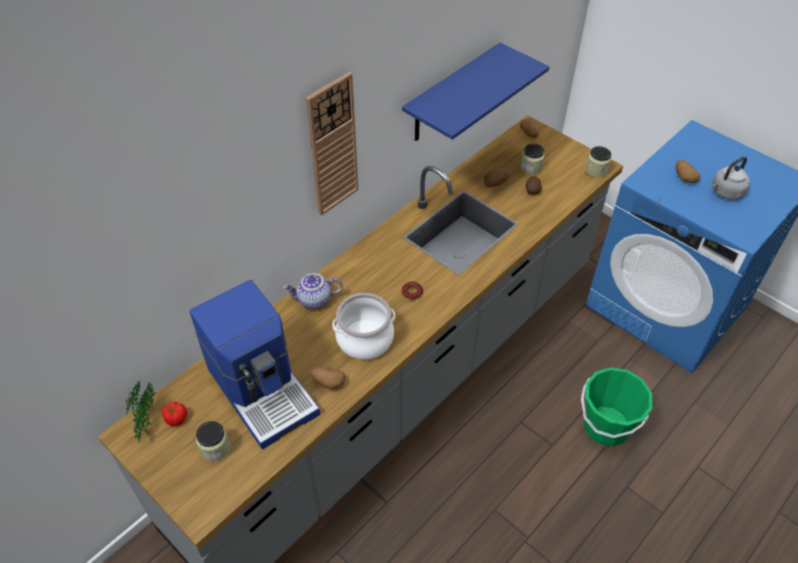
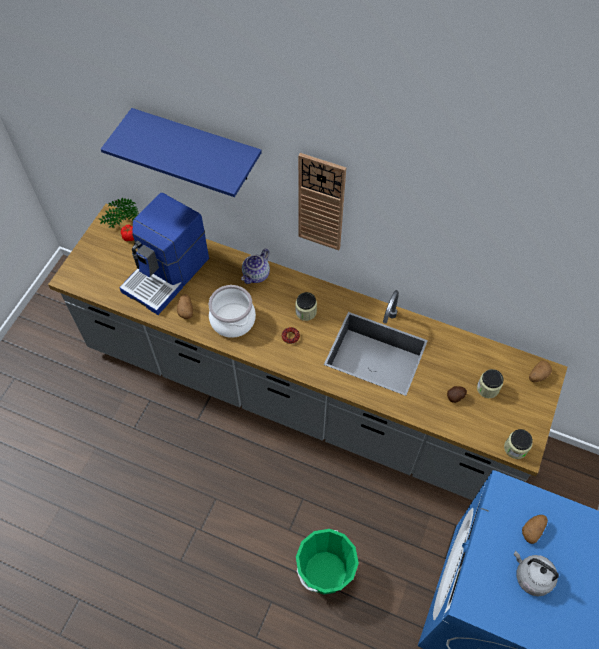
camera: 70 degrees right, 10 degrees up
jar [196,421,230,462] -> jar moved to [295,292,317,321]
teapot [283,273,343,309] -> teapot turned 120 degrees counterclockwise [241,249,270,284]
blue shelf [402,43,549,141] -> blue shelf moved to [101,108,262,197]
potato [484,168,509,188] -> none

